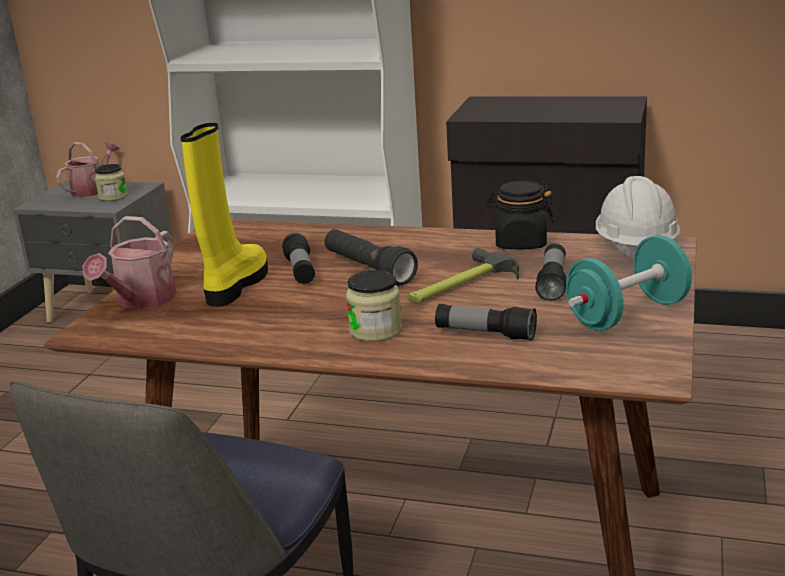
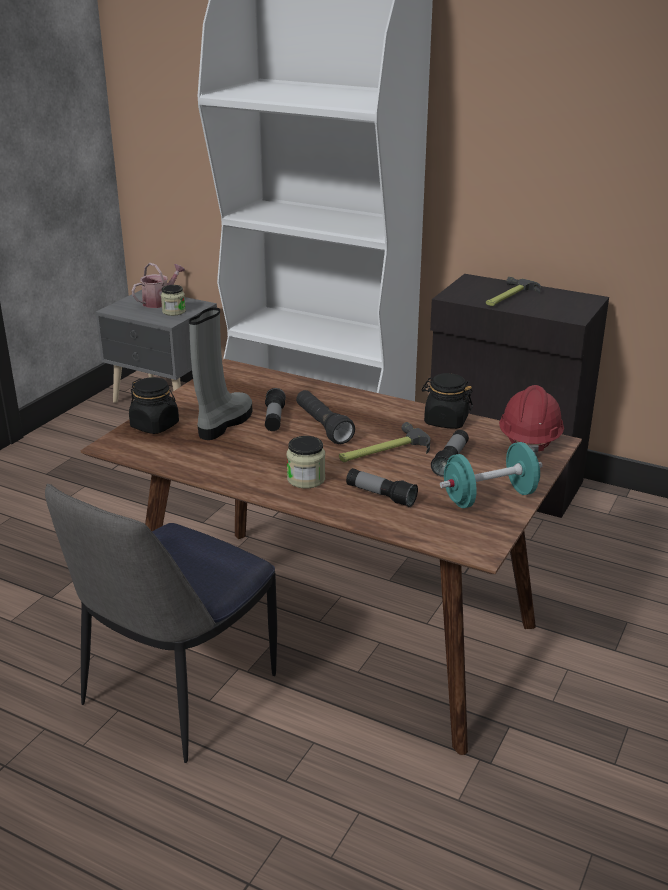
camera: 10 degrees right, 5 degrees up
watering can [82,216,177,309] -> black jar [129,377,179,434]
yellow boot [180,123,268,307] -> grey boot [189,307,252,440]
white hard hat [596,176,680,257] -> red hard hat [499,385,564,455]
none -> hammer [486,277,541,306]

